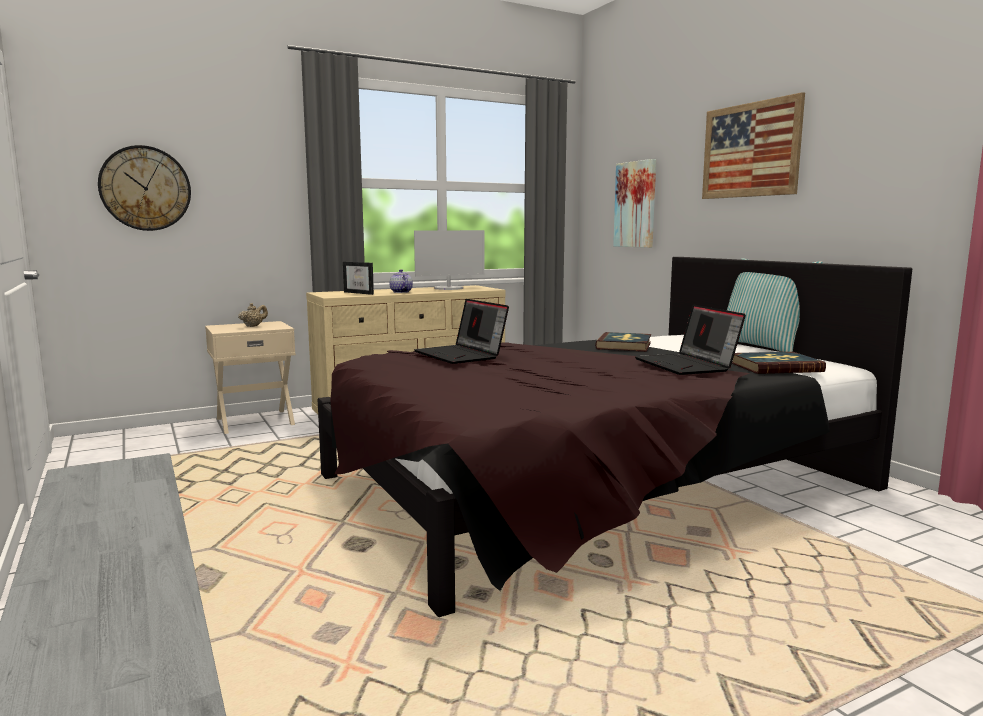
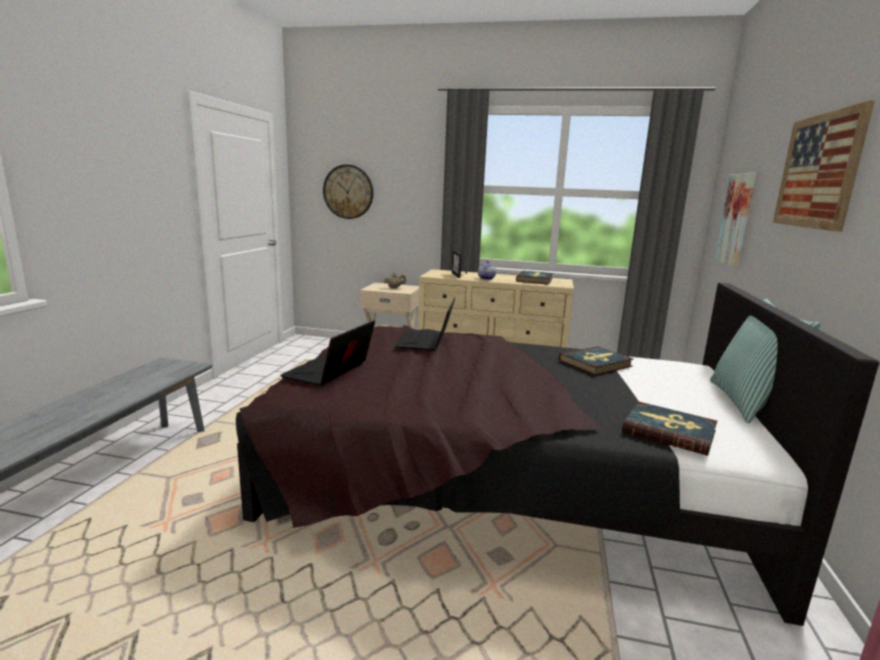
camera: 40 degrees right, 5 degrees up
monitor [414,230,485,290] -> book [516,271,553,285]
laptop [635,305,746,375] -> laptop moved to [280,320,375,386]

